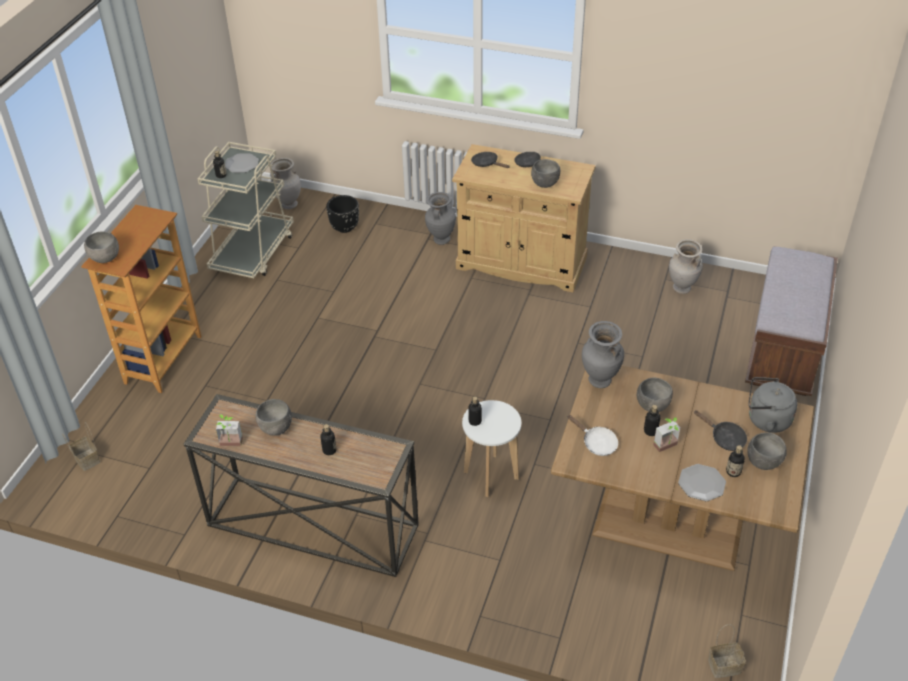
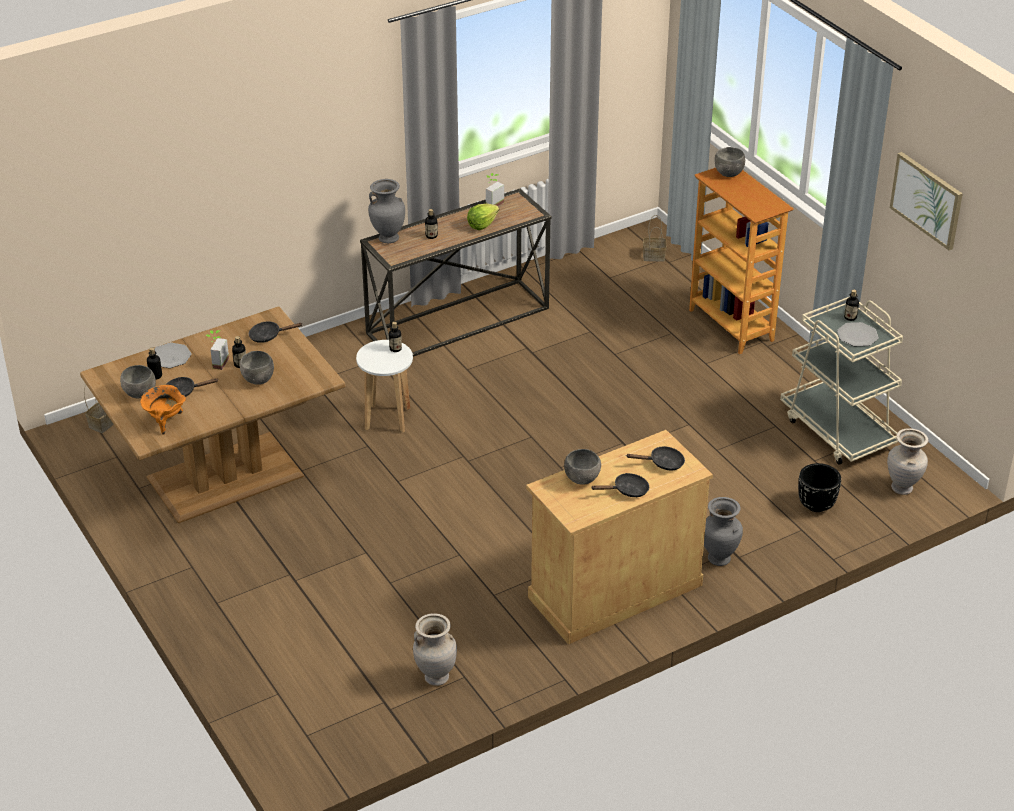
camera: 130 degrees right, 5 degrees down
grey bowl [255,399,292,436] -> lettuce [467,203,499,230]
white frying pan [567,415,618,456] -> black frying pan [249,321,302,343]
grey vase [582,321,624,388] -> grey vase moved to [368,179,405,243]
brown bench [745,246,838,396] -> none
grey kettle [749,377,797,433] -> orange cooking pot [140,385,186,435]
none -> picture [890,152,963,250]

